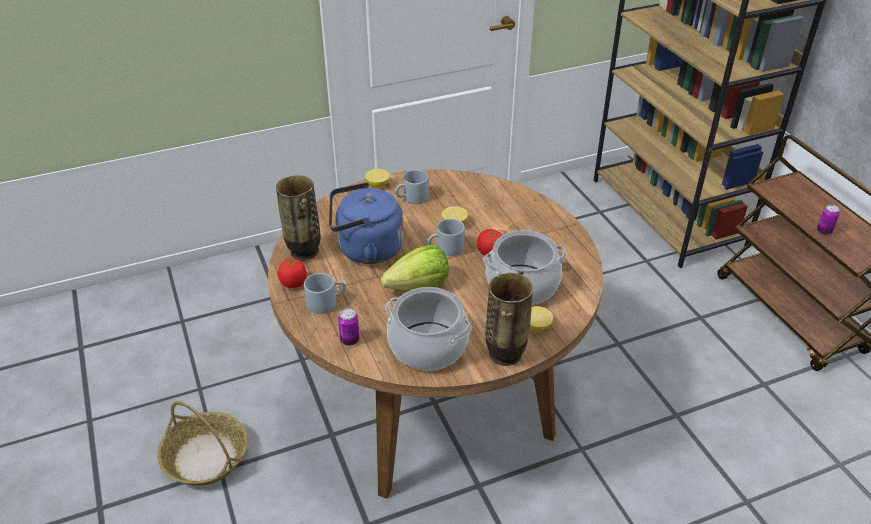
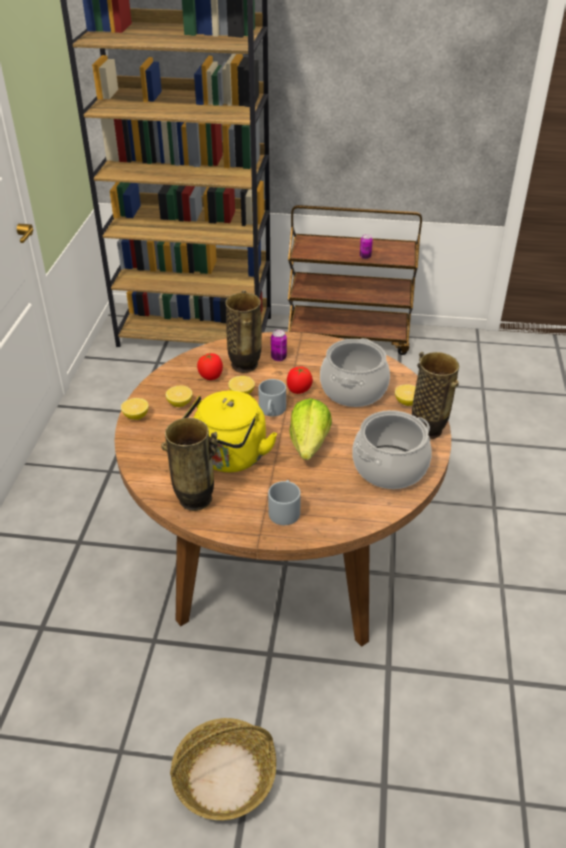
camera: 60 degrees left, 0 degrees up
tomato [278,258,307,288] -> tomato moved to [197,353,223,380]
blue kettle [329,182,404,264] -> yellow kettle [183,391,277,472]
can [338,309,360,346] -> can moved to [271,330,287,361]
grey mug [395,170,429,204] -> lemon [166,385,193,407]
none -> vase [225,290,262,373]

